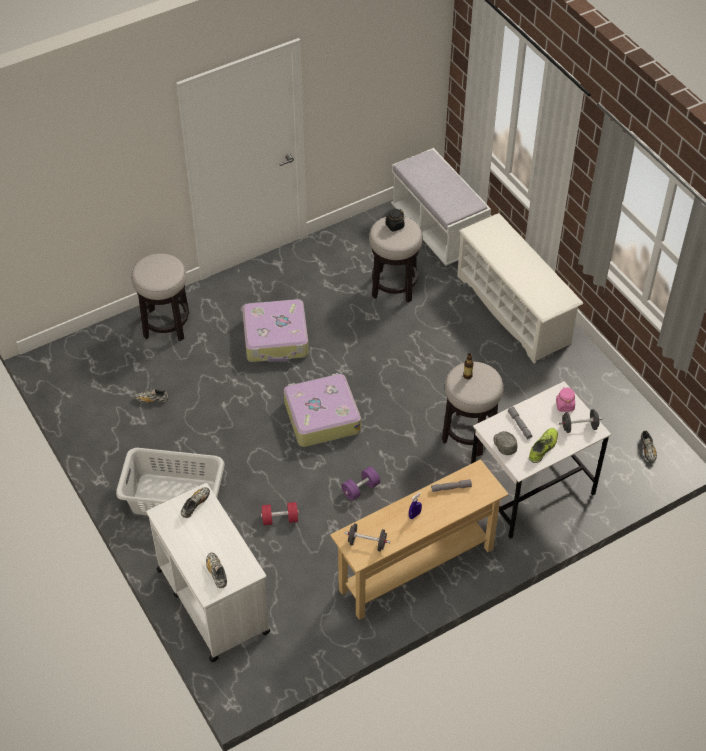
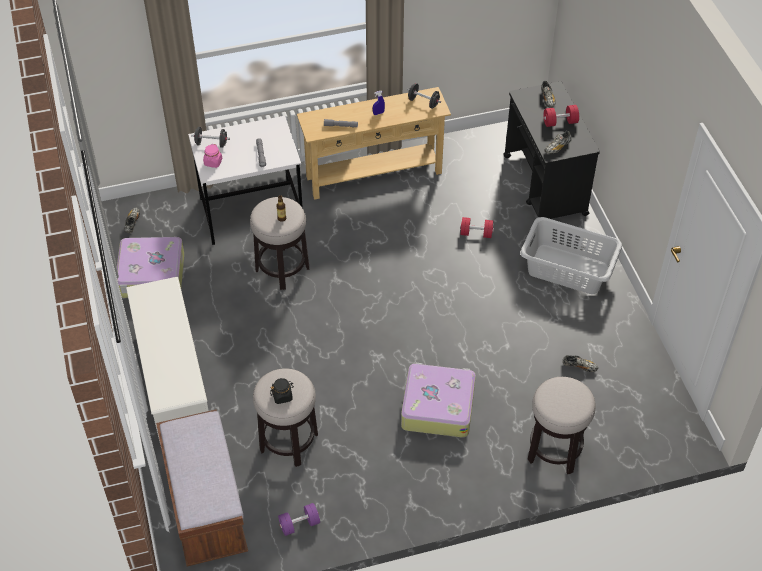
camera: 165 degrees left, 0 degrees up
white cart [146,483,270,662] -> black cart [503,81,600,219]
suitcase [284,373,361,447] -> suitcase moved to [117,237,184,298]
purple dumbbell [342,467,380,501] -> purple dumbbell moved to [278,503,320,536]
white bench [391,148,491,266] -> brown bench [156,409,248,566]
grey cap [493,431,517,455] -> none
shoe [529,428,558,463] -> none
none -> red dumbbell [543,105,579,127]

